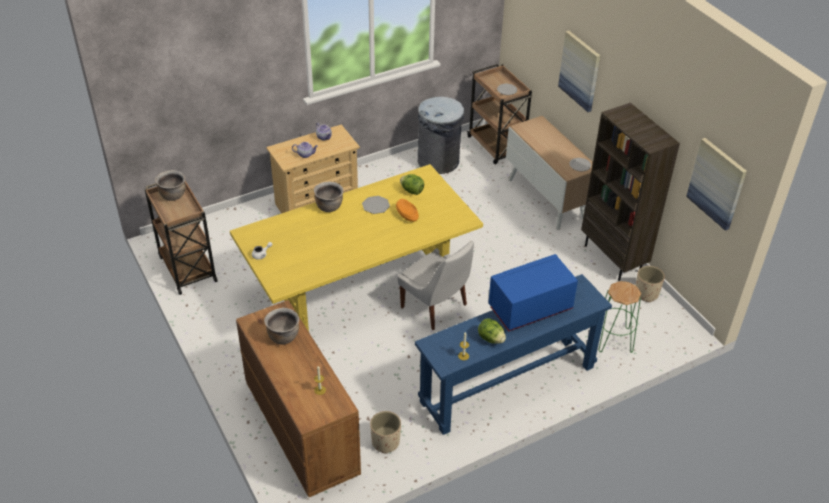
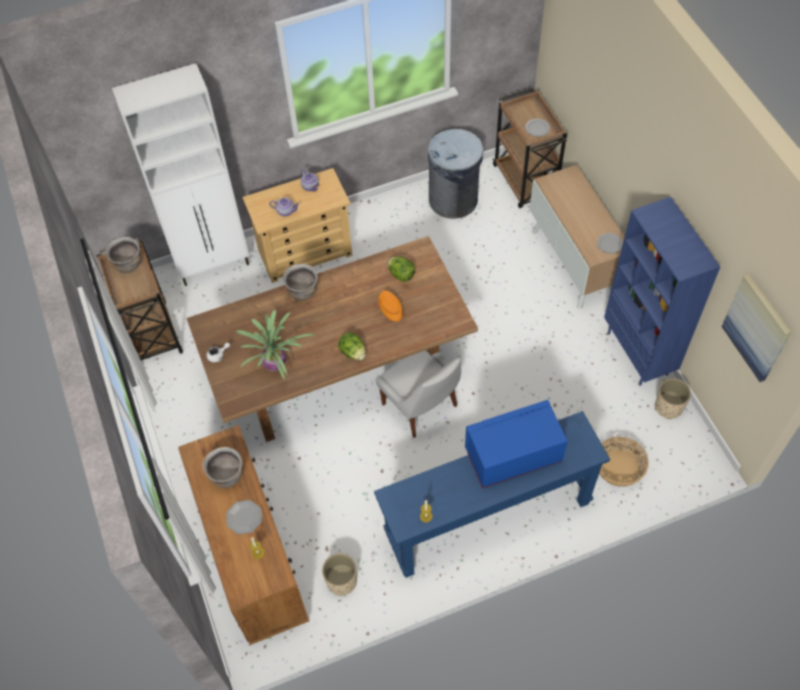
camera: 10 degrees right, 15 degrees up
yellow dining table [230,164,483,332] -> brown dining table [187,236,478,442]
plate [362,196,390,214] -> plate moved to [226,500,262,534]
lettuce [478,318,506,344] -> lettuce moved to [338,332,366,361]
picture [558,30,601,112] -> none
brown bookcase [581,103,680,281] -> blue bookcase [604,197,720,386]
green stool [599,281,641,353] -> basket [599,437,649,487]
none -> white cabinet [112,63,249,286]
none -> potted plant [235,309,314,380]

